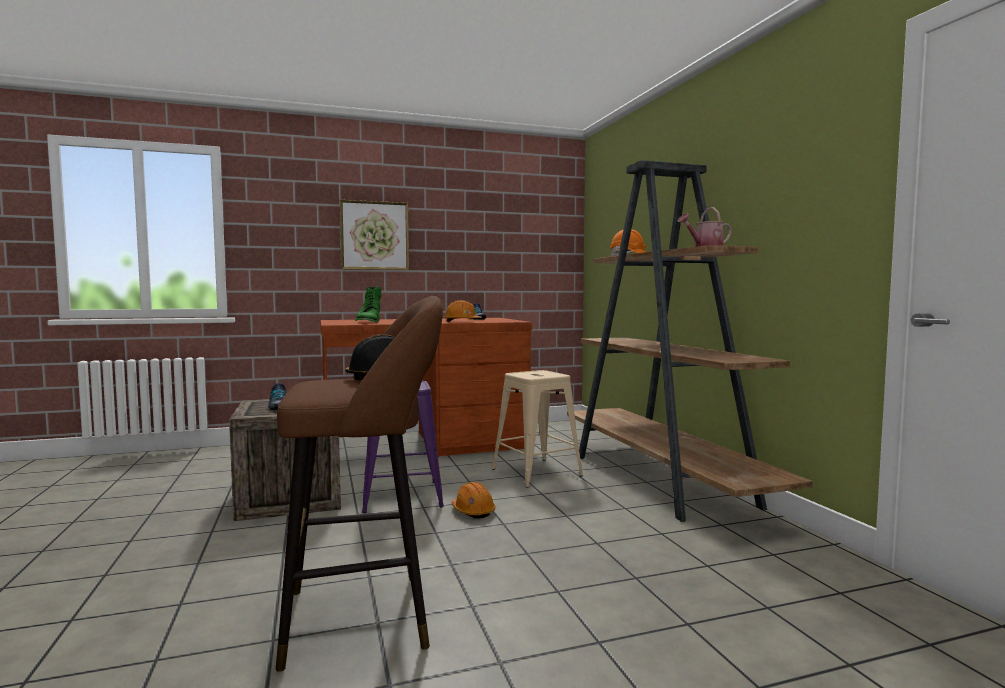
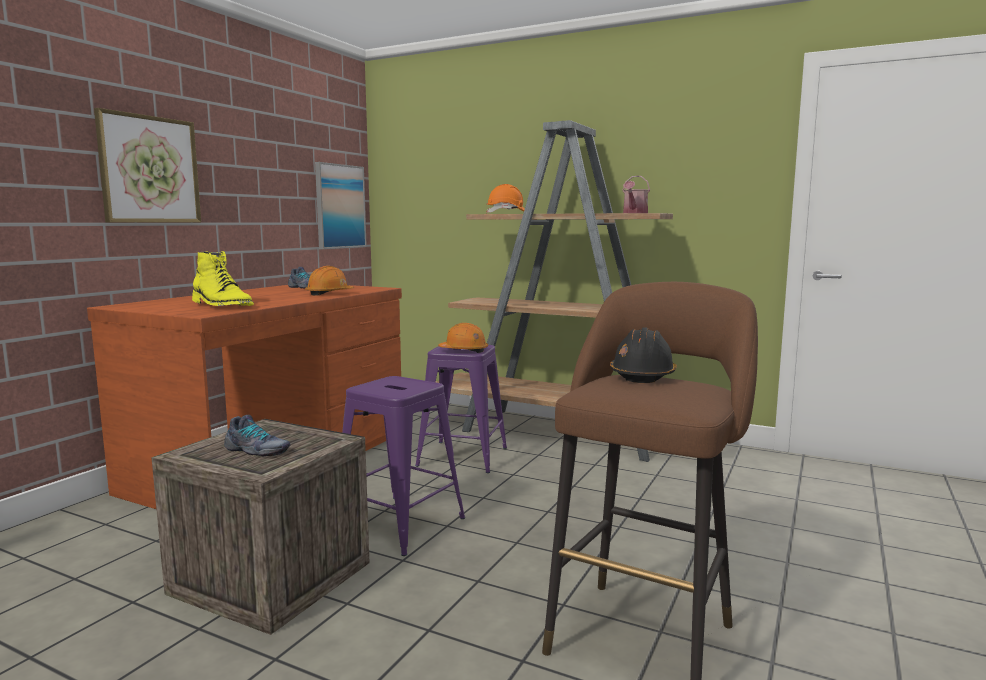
camera: 45 degrees left, 5 degrees up
green boot [355,286,382,323] -> yellow boot [192,251,254,306]
orange hard hat [452,482,495,519] -> orange hard hat moved to [438,323,488,353]
beige stool [492,370,583,488] -> purple stool [415,345,507,473]
none -> picture [315,162,367,249]

